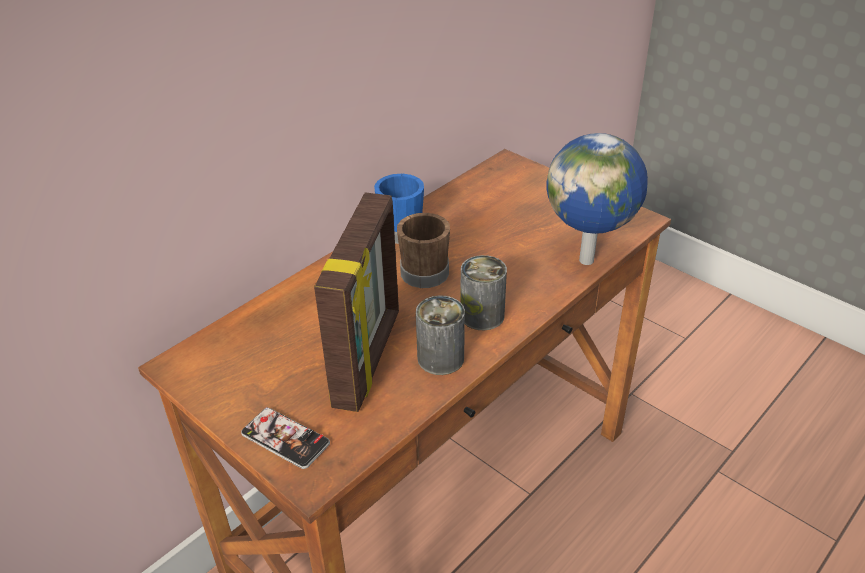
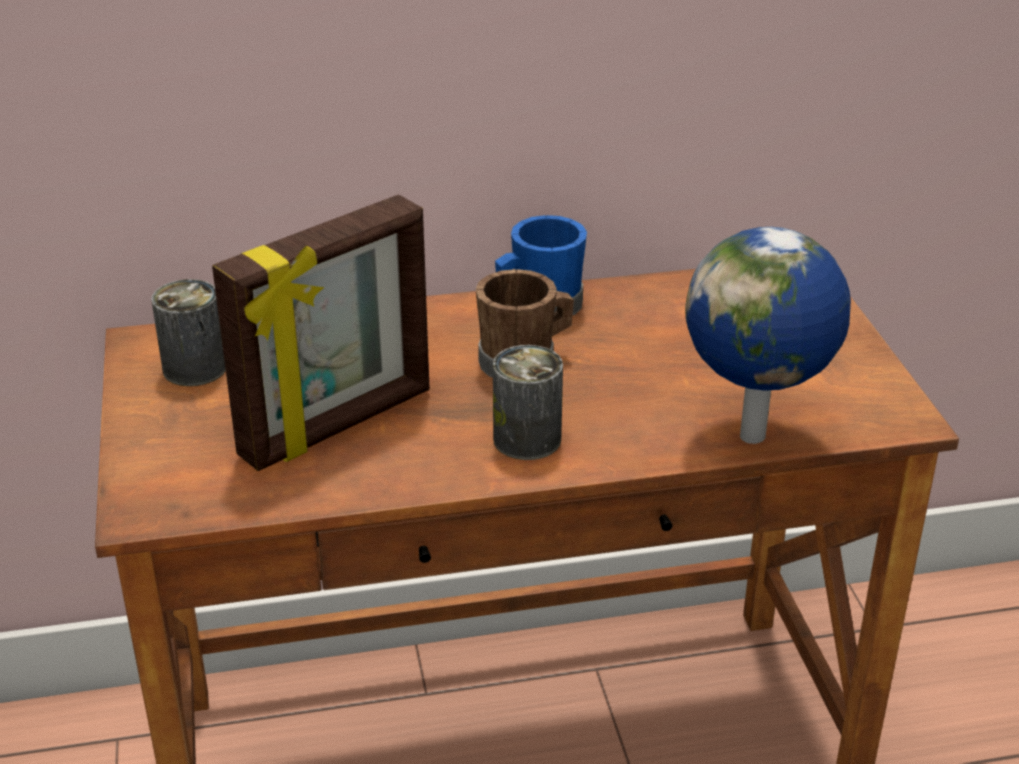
camera: 35 degrees right, 5 degrees down
phone [241,407,330,469] -> none
can [416,296,465,375] -> can moved to [151,279,226,386]

